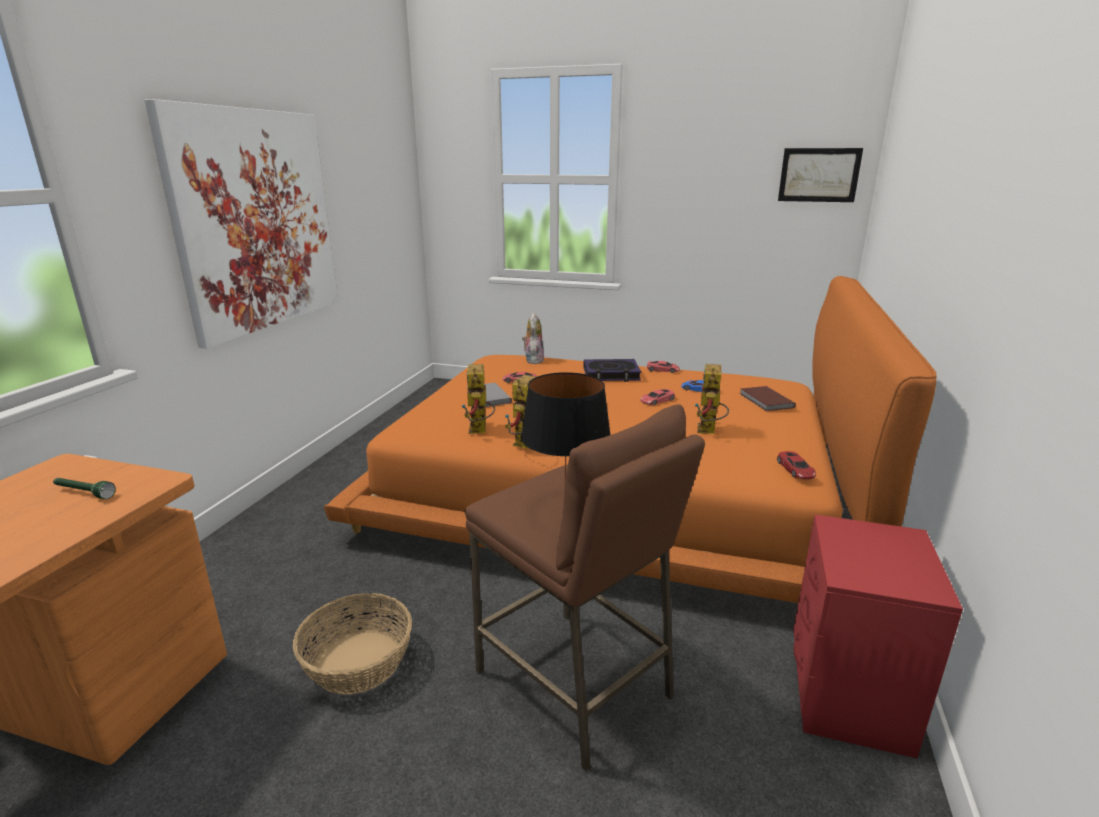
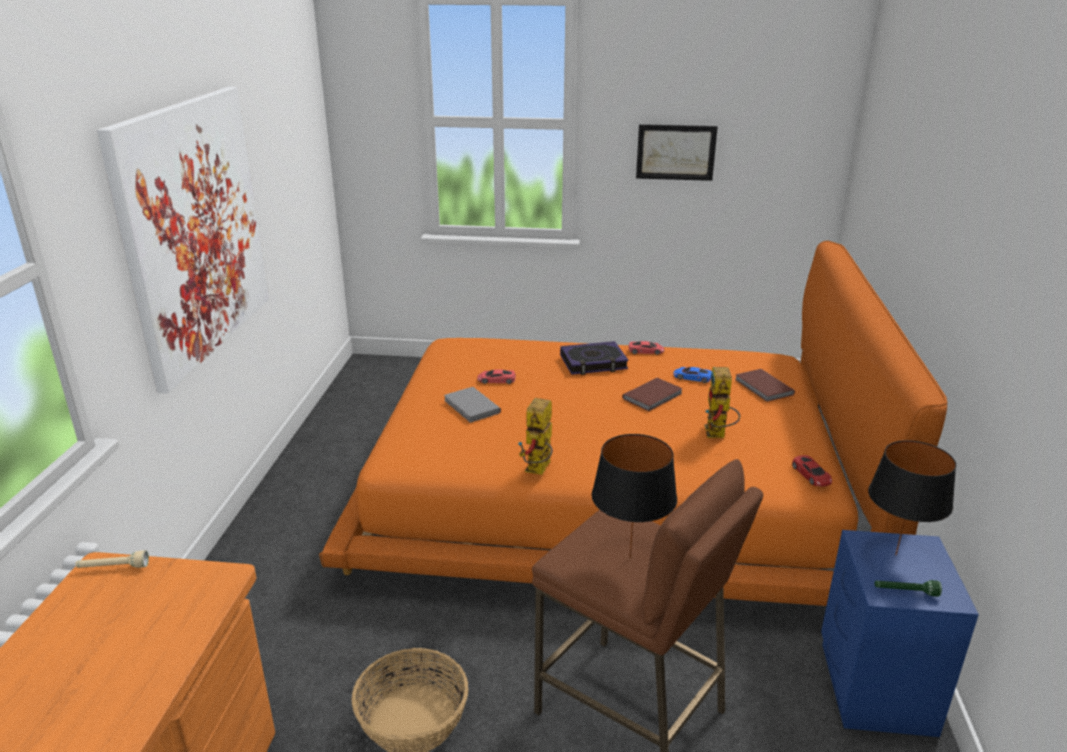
camera: 10 degrees left, 5 degrees up
green flashlight [53,478,116,499] -> green flashlight moved to [875,580,942,597]
toy robot [462,364,495,434] -> none
plush toy [522,313,544,364] -> none
red toy car [640,389,675,405] -> brown book [622,378,683,411]
picture [778,148,863,202] -> picture moved to [636,124,718,181]
red nightstand [793,514,963,758] -> blue nightstand [821,530,979,737]
none -> beige flashlight [75,550,149,568]
none -> black table lamp [868,440,956,555]

